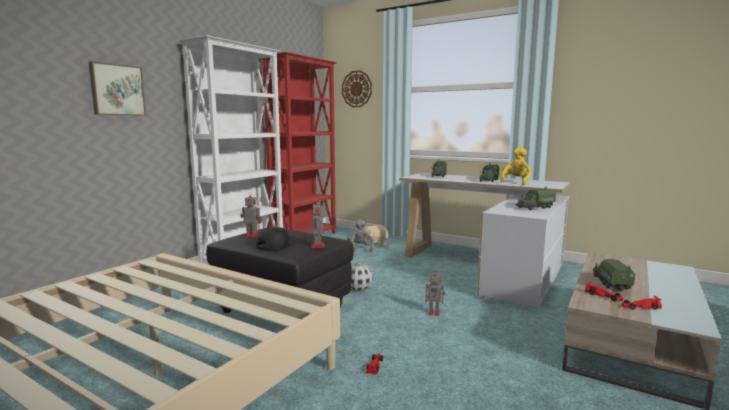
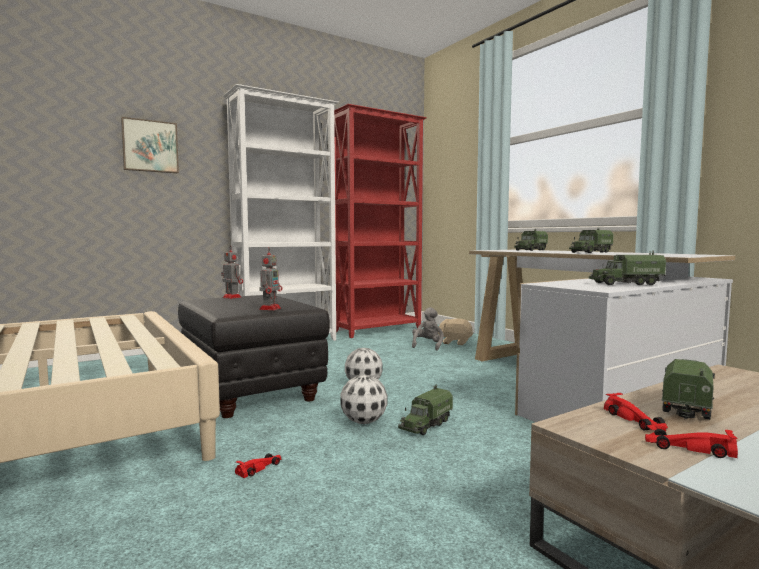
camera: 25 degrees right, 5 degrees down
black cap [256,227,295,251] -> none
wall clock [342,70,372,107] -> none
toy robot [425,271,446,316] -> toy truck [398,385,453,435]
yellow plush toy [500,147,532,185] -> none
none -> football [340,375,388,424]

